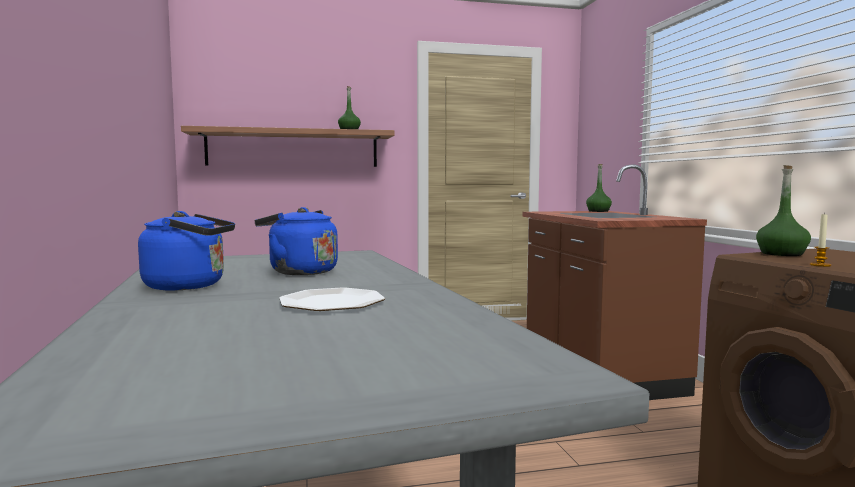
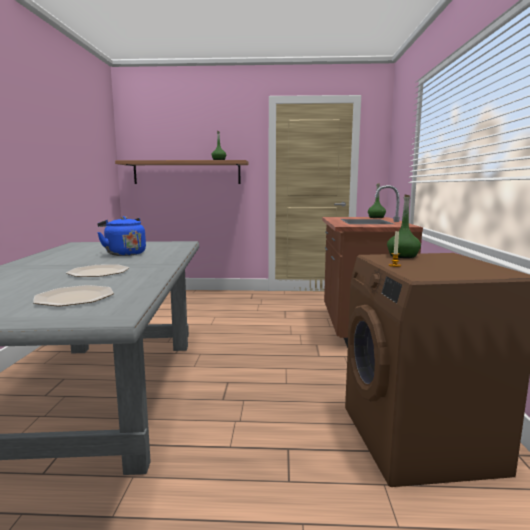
camera: 15 degrees right, 5 degrees up
blue kettle [138,211,235,290] -> none
none -> plate [33,285,114,306]

